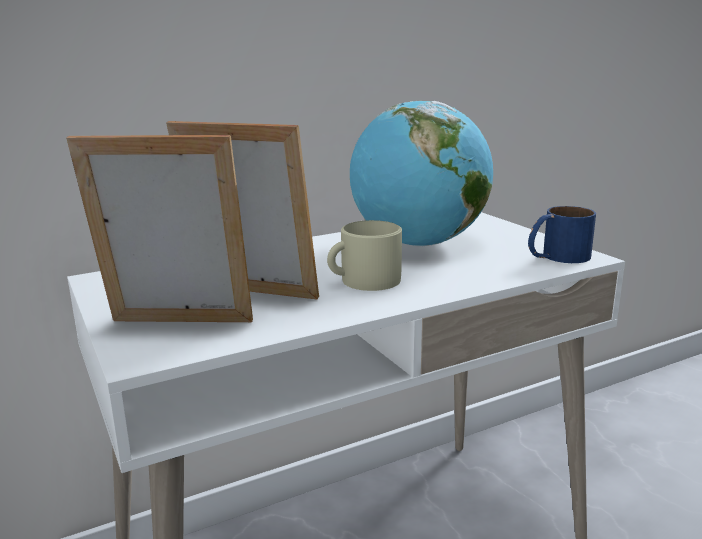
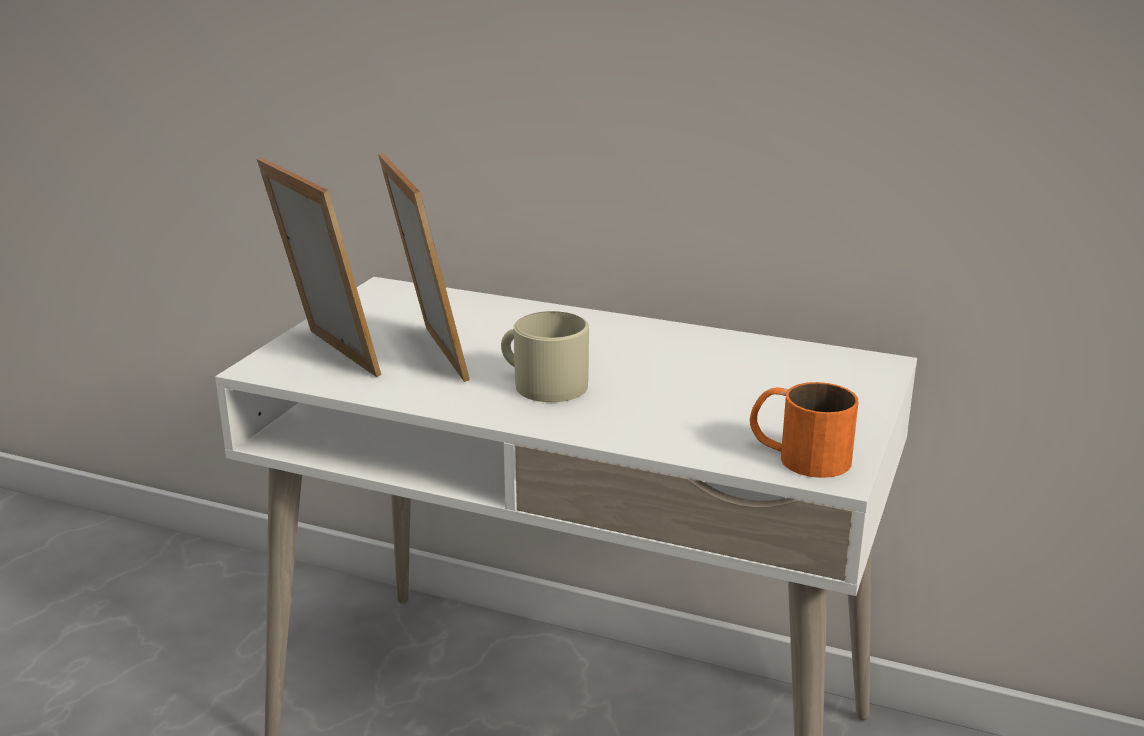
camera: 50 degrees right, 5 degrees up
globe [350,101,493,247] -> none
blue mug [528,206,596,263] -> orange mug [750,382,858,478]

